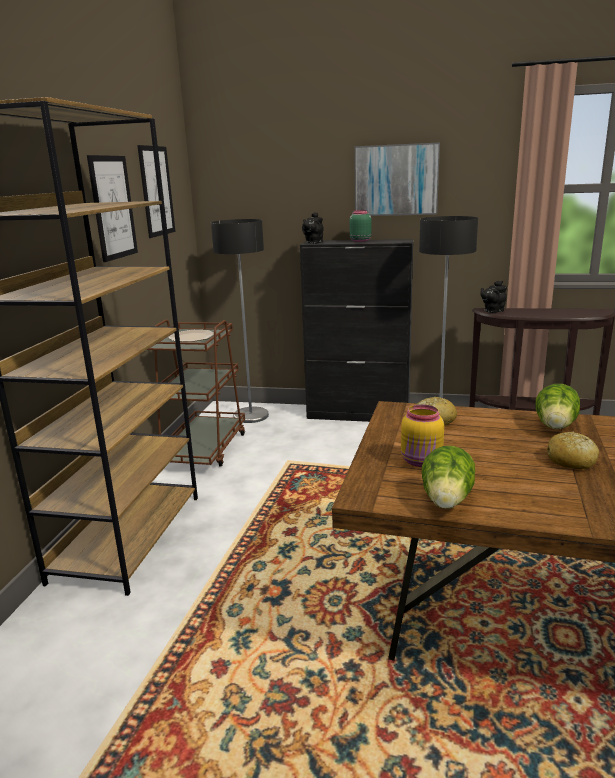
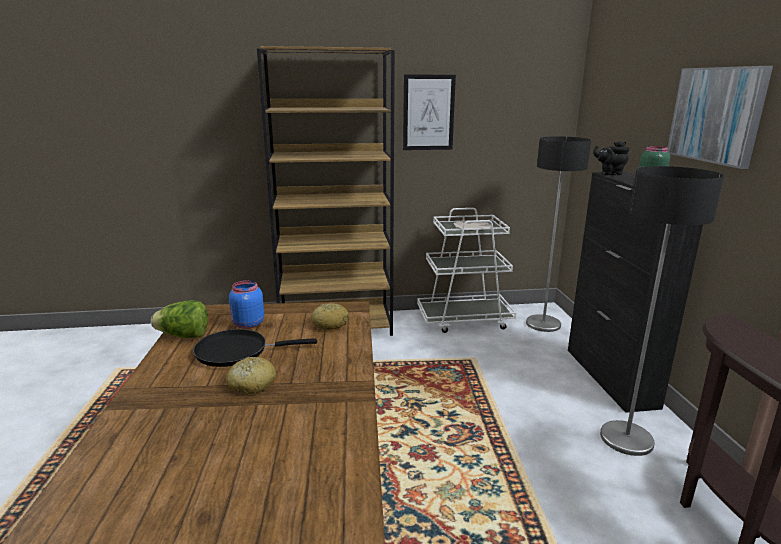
camera: 70 degrees right, 0 degrees up
picture [137,145,176,238] -> none
brown cart [147,319,245,467] -> white cart [417,208,516,333]
yellow jar [401,405,444,467] -> blue jar [229,280,264,329]
black teapot [481,281,507,313] -> none
lettuce [535,384,580,429] -> none
none -> black frying pan [193,329,317,367]

